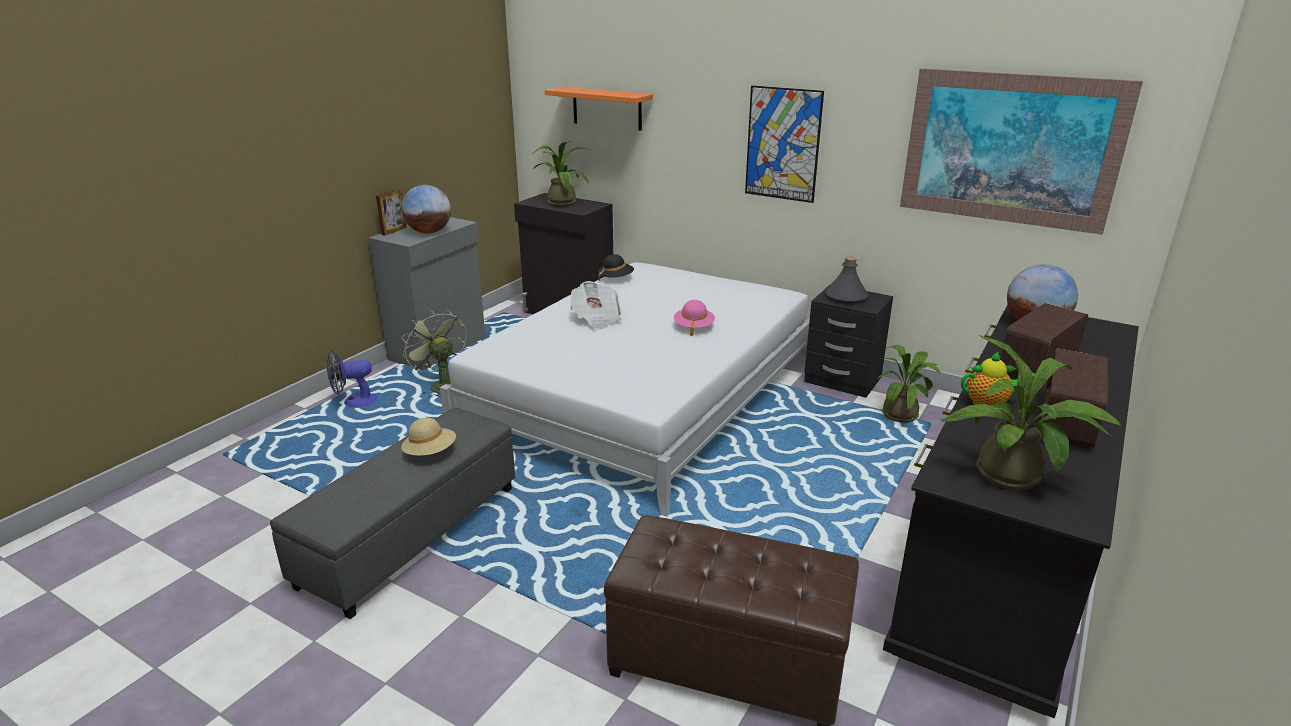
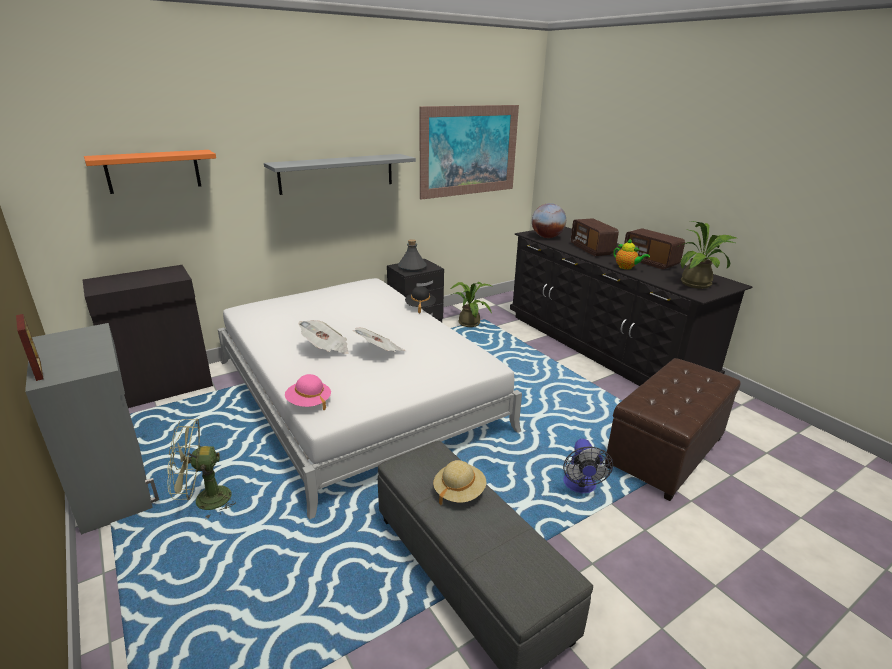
camera: 65 degrees left, 0 degrees up
fan [326,350,378,408] -> fan moved to [563,439,613,493]
globe [401,185,451,233] -> none
potted plant [532,141,589,207] -> none
black hat [598,254,634,282] -> black hat moved to [405,286,436,313]
pink hat [674,300,715,336] -> pink hat moved to [285,374,331,410]
picture [745,86,824,203] -> grey shelf [264,154,416,195]
teapot [961,352,1035,406] -> teapot turned 105 degrees clockwise [613,239,650,270]
none -> newspaper [352,328,405,352]

